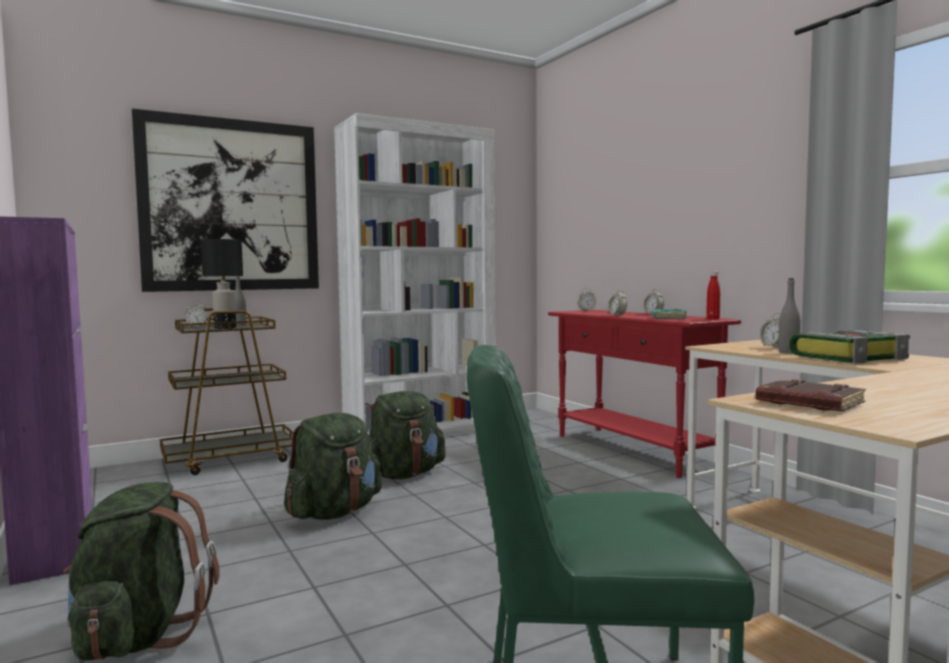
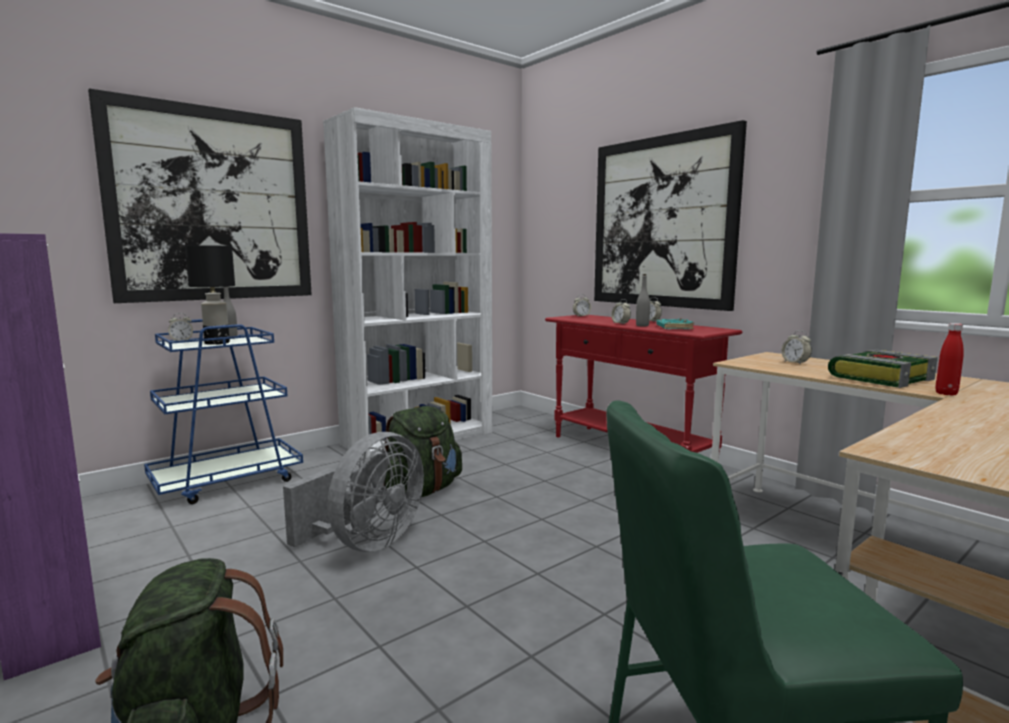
camera: 10 degrees left, 5 degrees up
brown cart [160,308,293,475] -> blue cart [144,319,303,504]
green backpack [284,413,382,520] -> grey fan [283,432,424,552]
red bottle [706,272,720,320] -> red bottle moved to [935,323,964,396]
brown book [756,379,866,412] -> none
grey bottle [778,278,801,354] -> grey bottle moved to [636,274,650,327]
none -> picture [594,120,747,311]

